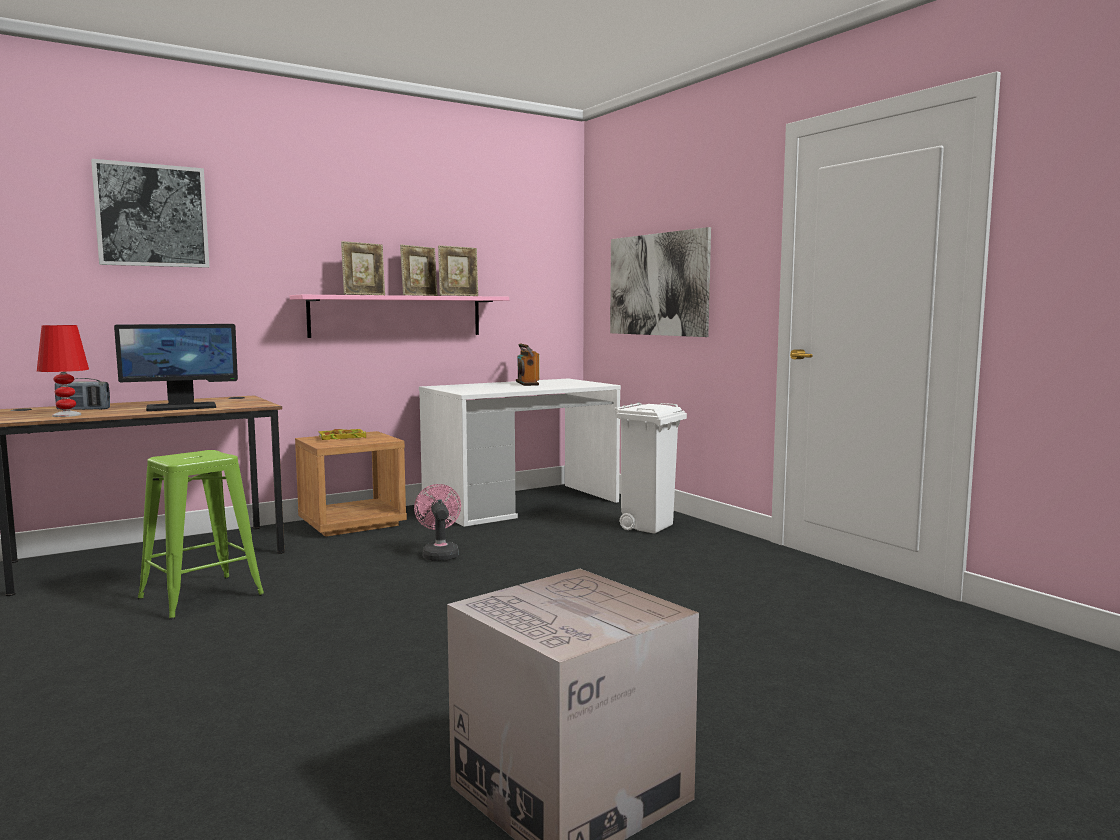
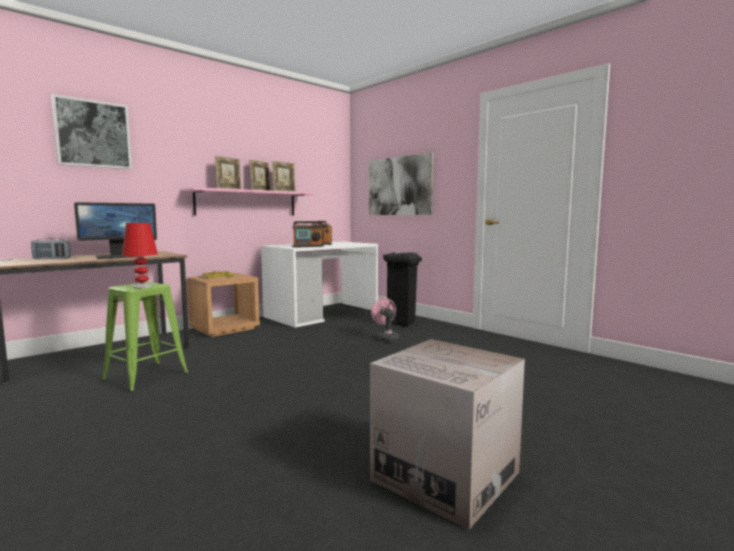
camera: 10 degrees left, 0 degrees up
red table lamp [37,325,89,417] -> red table lamp moved to [122,223,158,288]
pink fan [414,484,461,561] -> pink fan moved to [371,298,399,342]
white trash can [614,402,687,534] -> black trash can [383,252,422,327]
none -> radio [292,221,324,248]

